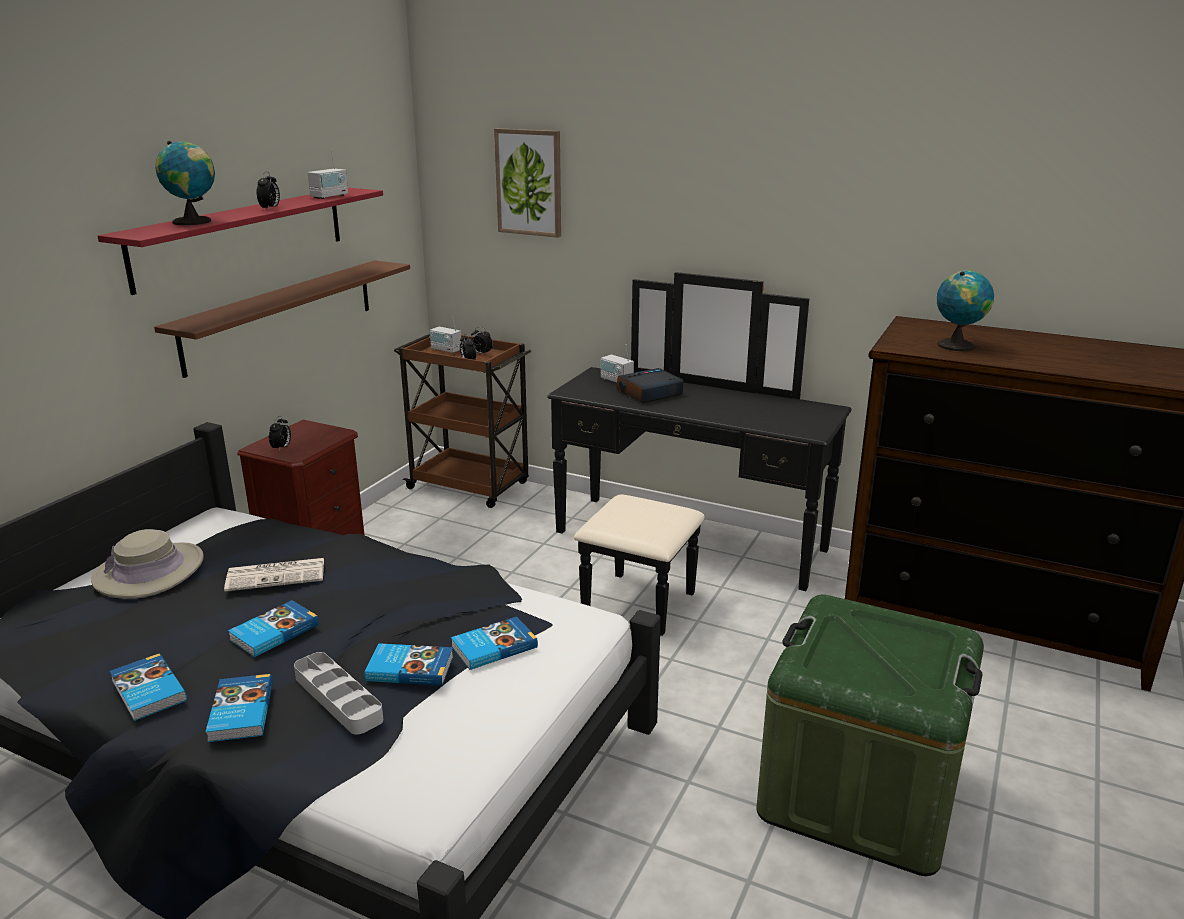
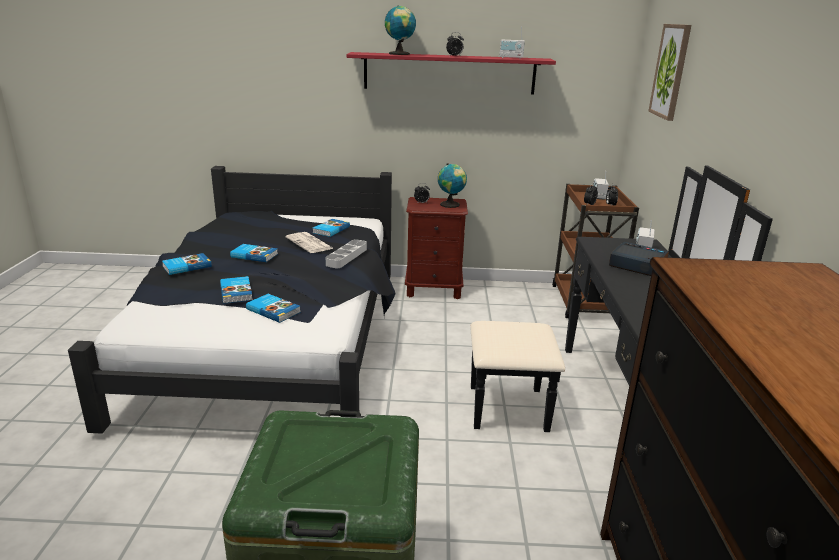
camera: 65 degrees right, 0 degrees up
beige hat [91,529,204,599] -> none
book [110,653,187,721] -> book moved to [313,219,350,237]
brown shelf [154,260,410,378] -> none
grey tray [294,652,383,734] -> grey tray moved to [326,239,367,268]
globe [937,270,994,351] -> globe moved to [438,163,467,208]

